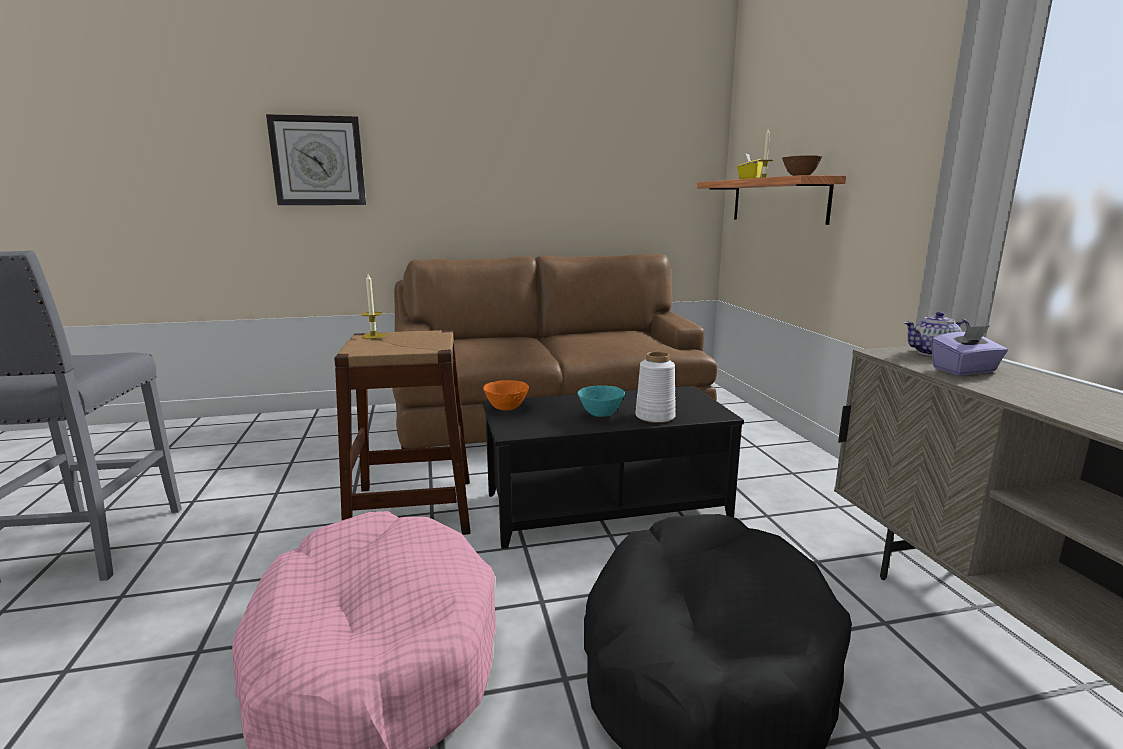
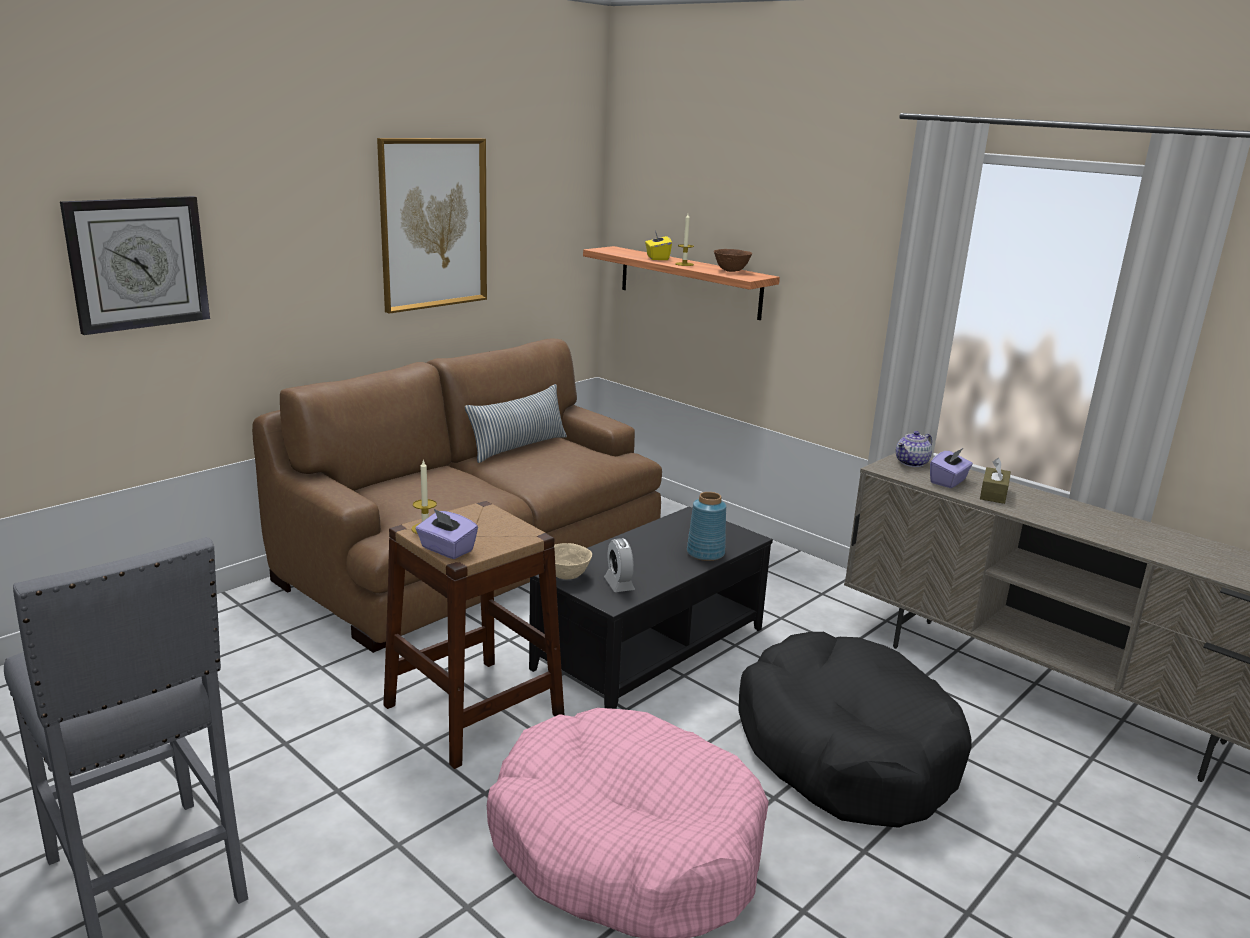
camera: 35 degrees left, 5 degrees up
orange bowl [483,380,529,411] -> beige bowl [554,543,592,579]
turquoise bowl [577,385,625,417] -> none
white vase [635,352,676,423] -> blue vase [687,492,726,561]
none -> picture [377,138,487,314]
none -> purple tissue box [416,509,478,559]
none -> pillow [465,384,567,463]
none -> alarm clock [604,538,635,592]
none -> brown tissue box [980,458,1011,504]

